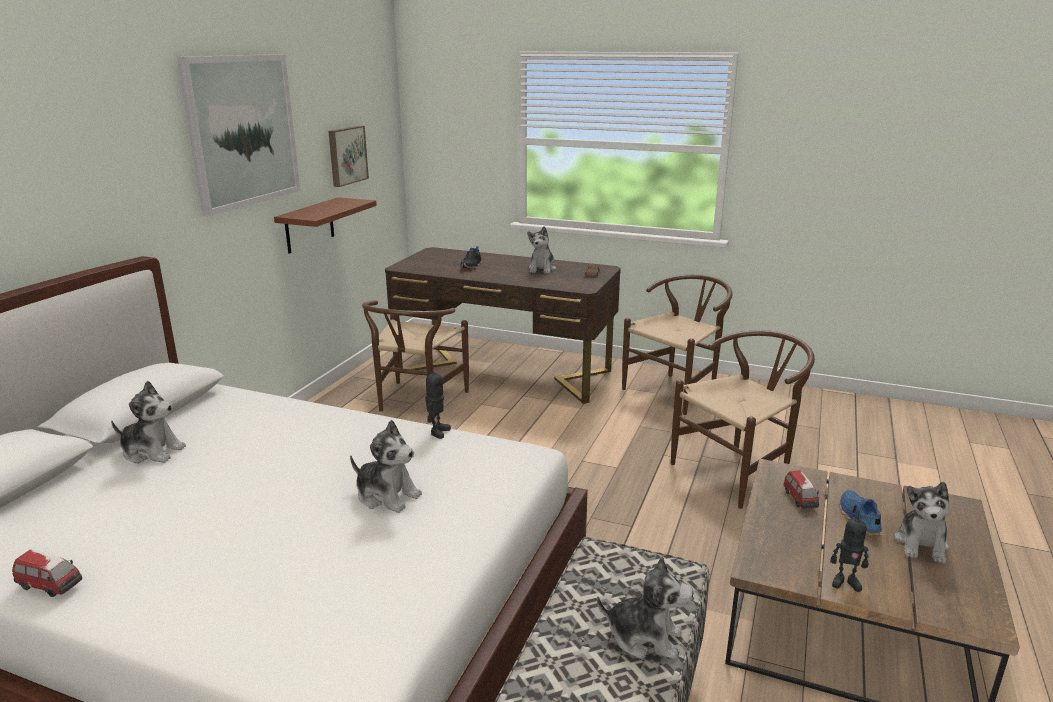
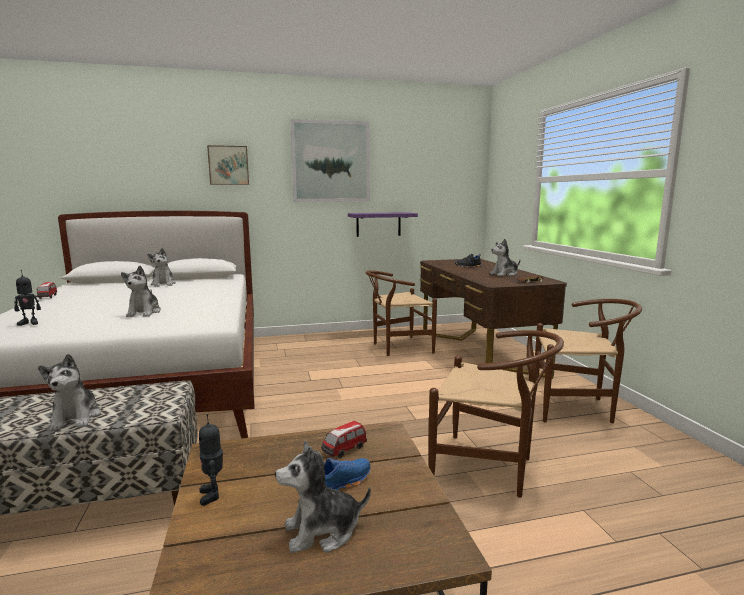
camera: 55 degrees right, 10 degrees down
brown shelf [274,197,377,254] -> purple shelf [348,212,418,237]
picture [328,126,369,187] -> picture moved to [207,145,249,185]
toy robot [425,365,451,439] -> toy robot moved to [14,270,41,326]

